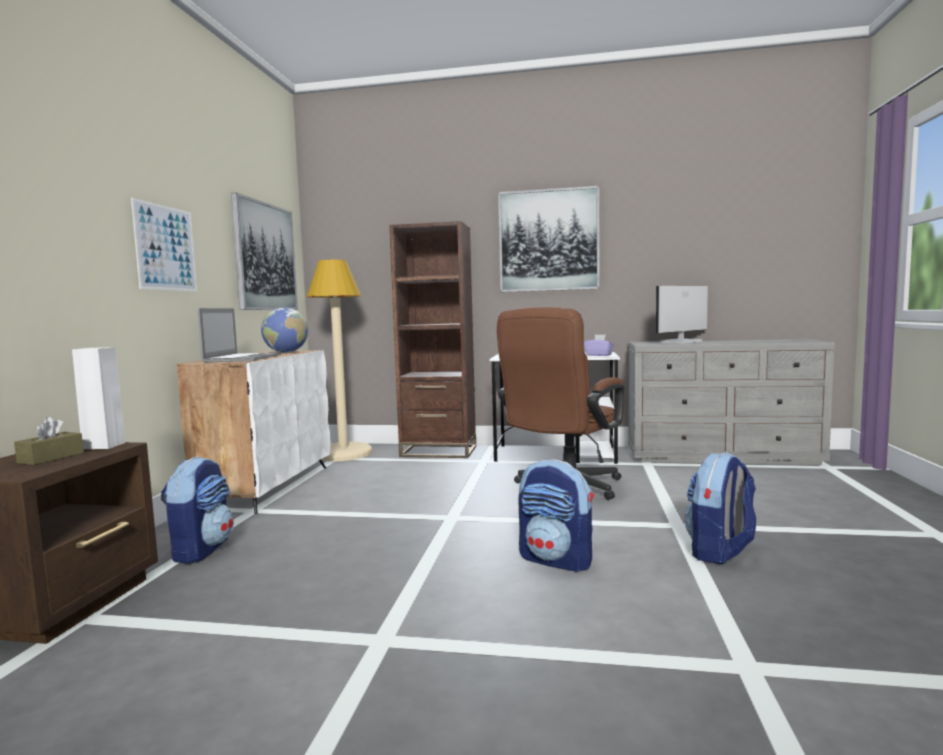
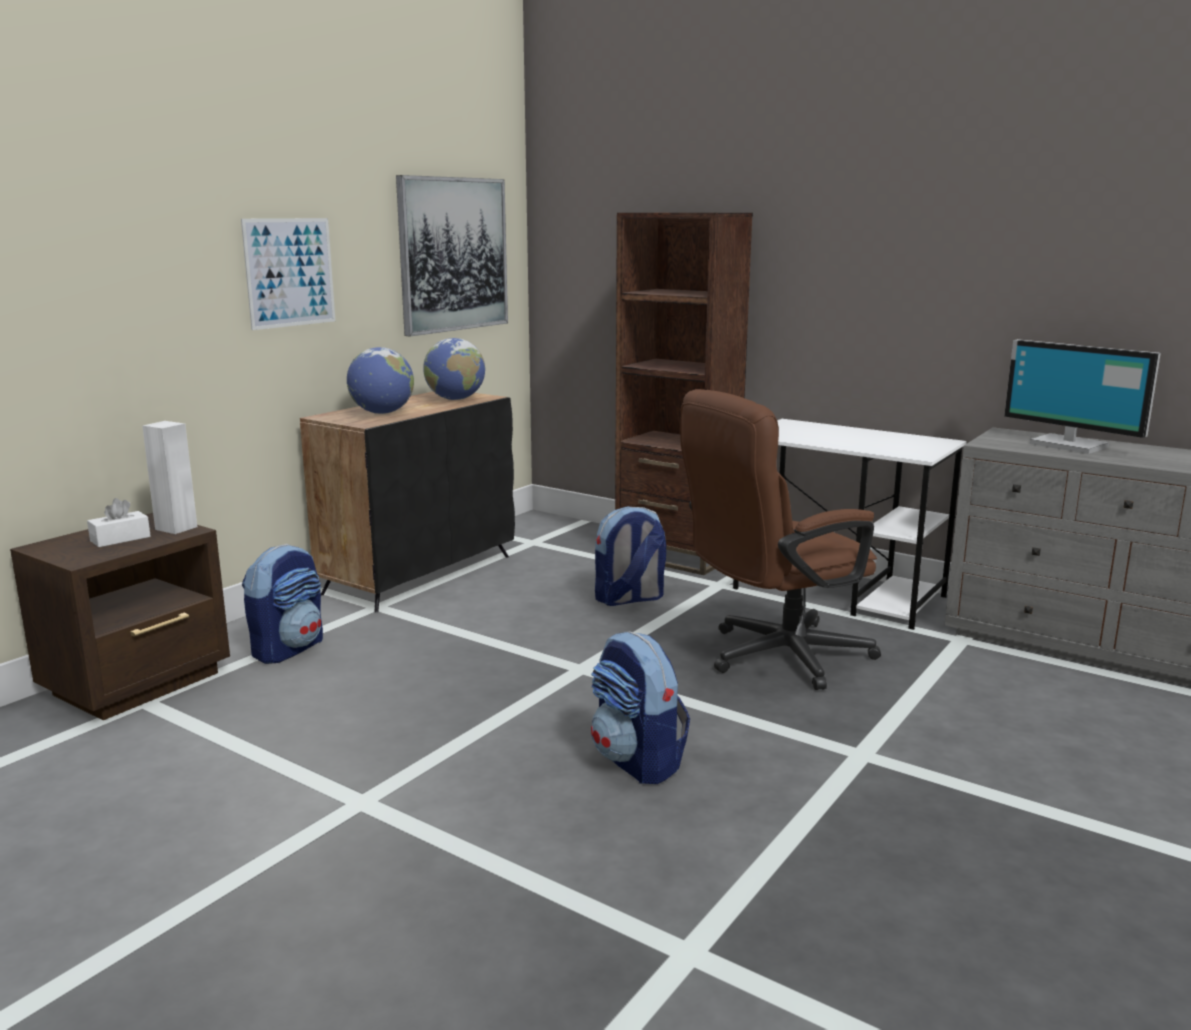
camera: 25 degrees right, 10 degrees up
brown tissue box [14,417,84,465] -> white tissue box [87,498,151,547]
white cabinet [177,350,330,514] -> black cabinet [300,391,515,612]
laptop [198,308,282,362] -> globe [347,347,414,414]
beige floor lamp [306,260,372,461] -> none
picture [498,186,600,292] -> none
purple tissue box [584,334,614,356] -> none
monitor [656,286,708,344] -> monitor turned 120 degrees counterclockwise [1004,339,1161,454]
backpack [684,452,756,564] -> backpack moved to [595,506,666,606]

